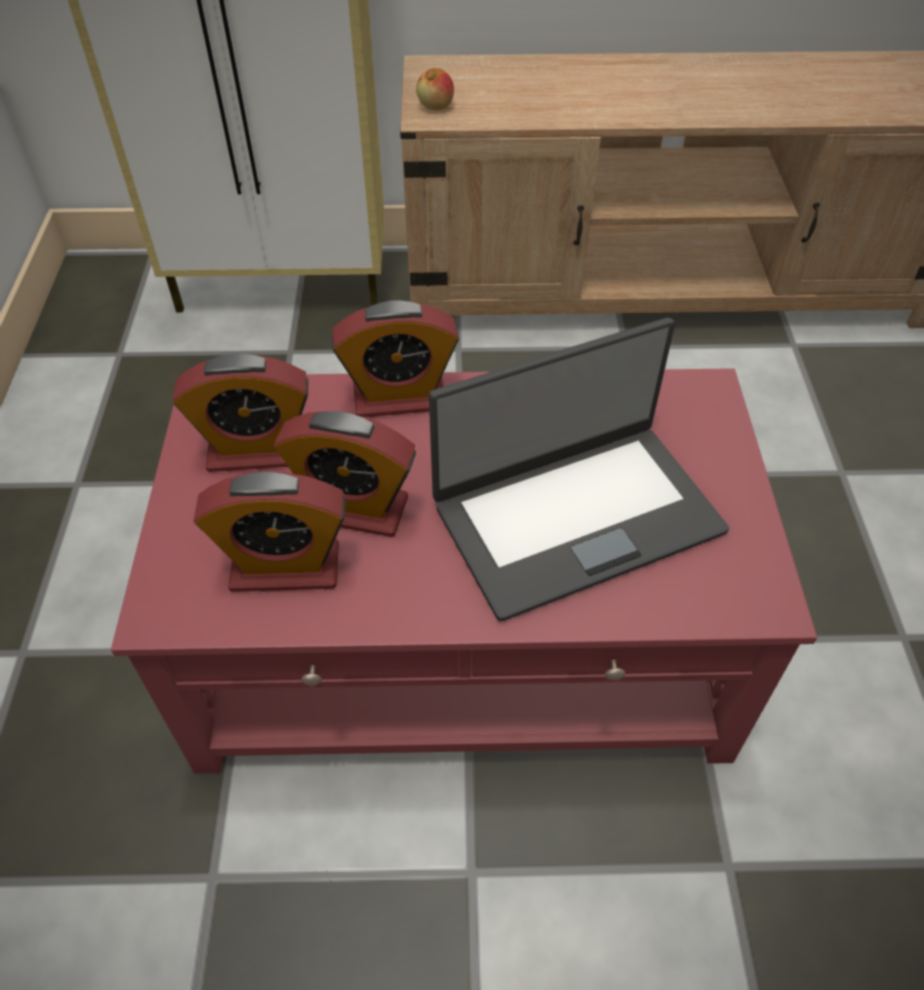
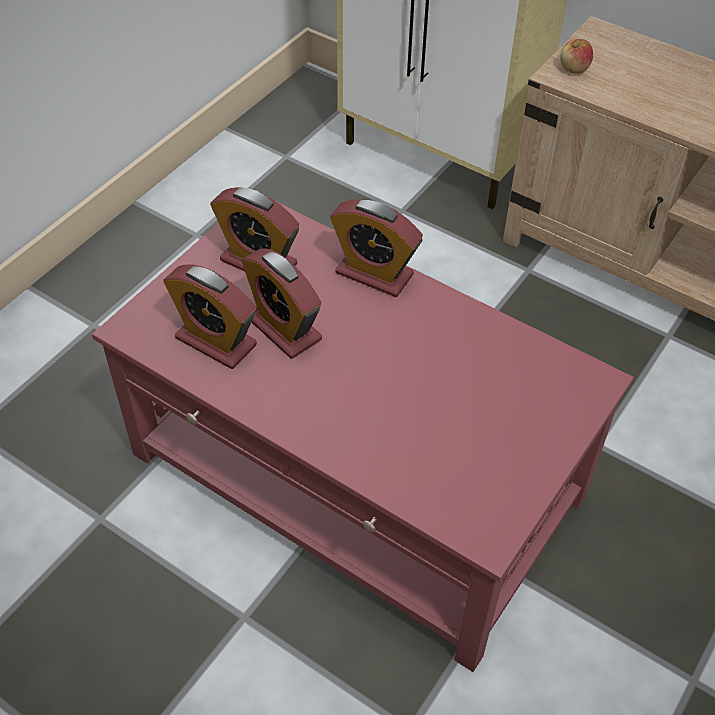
camera: 35 degrees right, 0 degrees up
laptop [429,318,729,621] -> none

